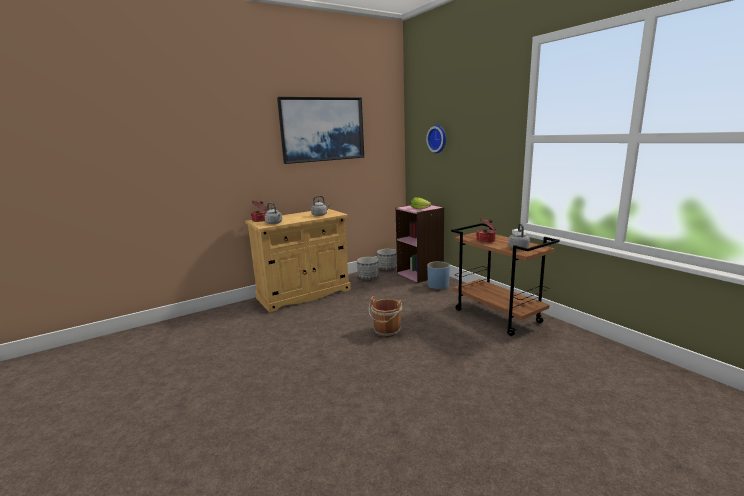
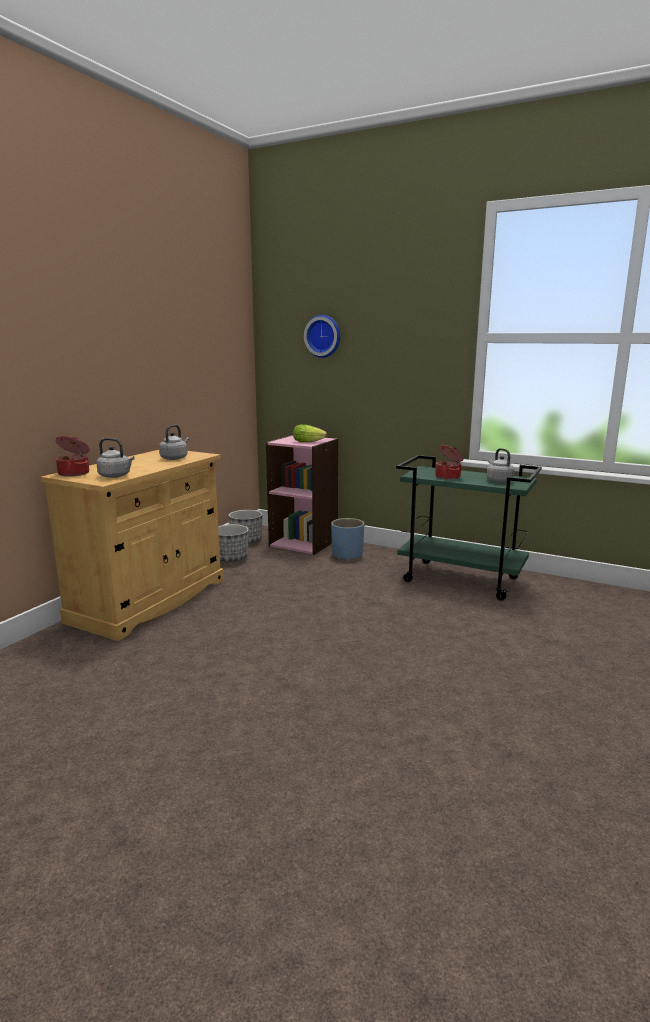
camera: 30 degrees left, 0 degrees up
picture [277,97,364,164] -> none
brown bucket [369,296,403,337] -> none
brown cart [451,223,560,336] -> green cart [396,455,542,601]

